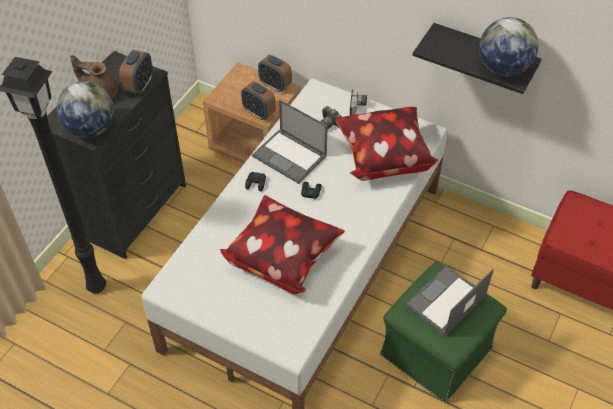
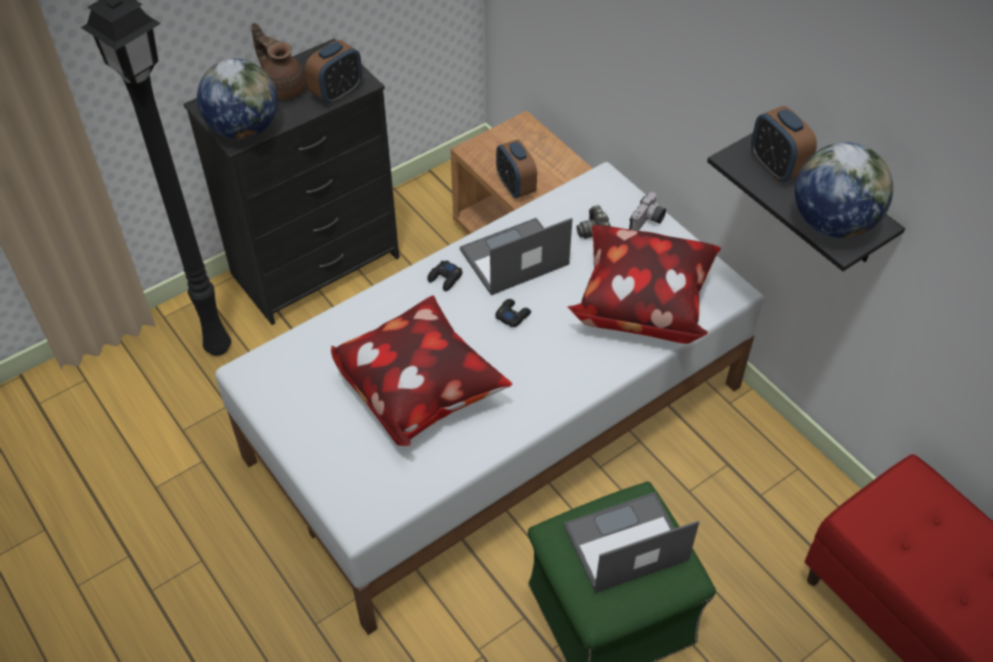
camera: 25 degrees right, 0 degrees up
laptop [252,100,328,184] -> laptop turned 90 degrees clockwise [460,218,573,295]
alarm clock [258,55,292,92] -> alarm clock moved to [751,106,817,182]

